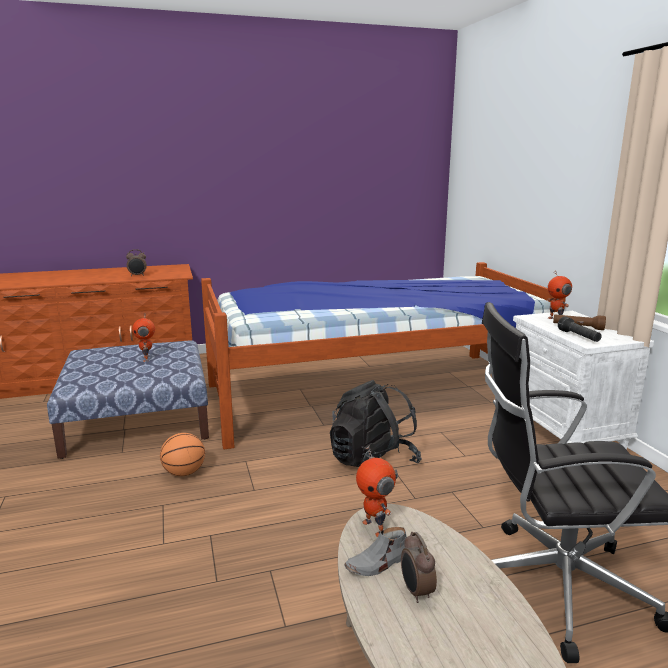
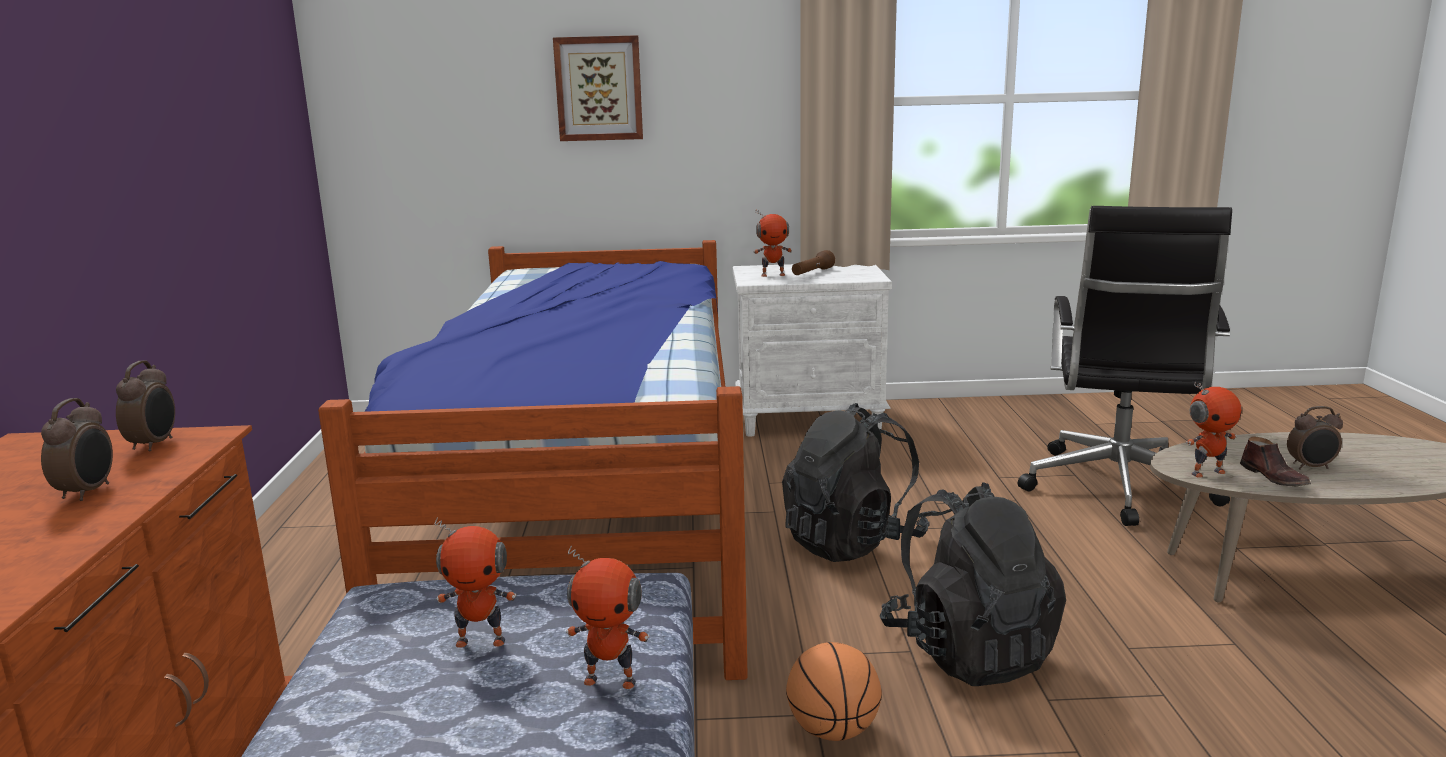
camera: 75 degrees left, 0 degrees up
grey shoe [344,527,407,576] -> brown shoe [1240,437,1311,487]
black flashlight [558,316,601,342] -> none
none -> alarm clock [116,361,175,452]
none -> picture [553,35,643,141]
none -> toy robot [566,546,650,689]
none -> black backpack [880,482,1066,686]

